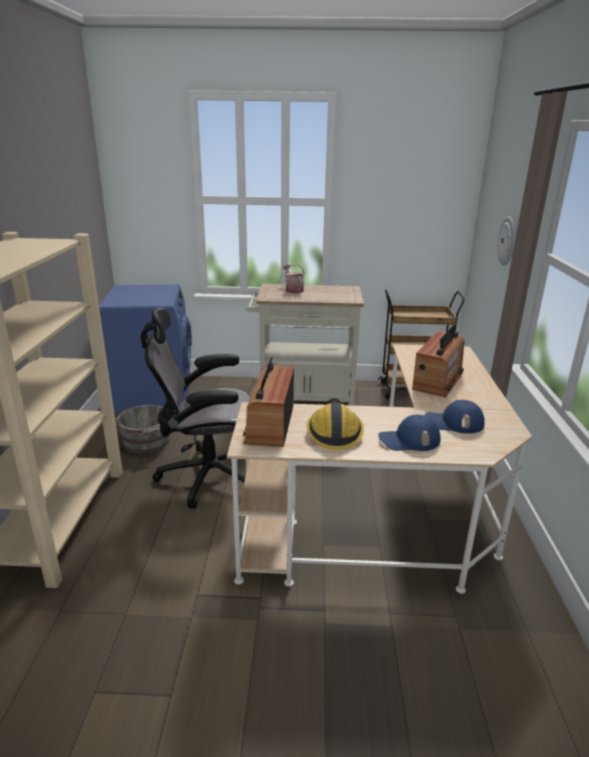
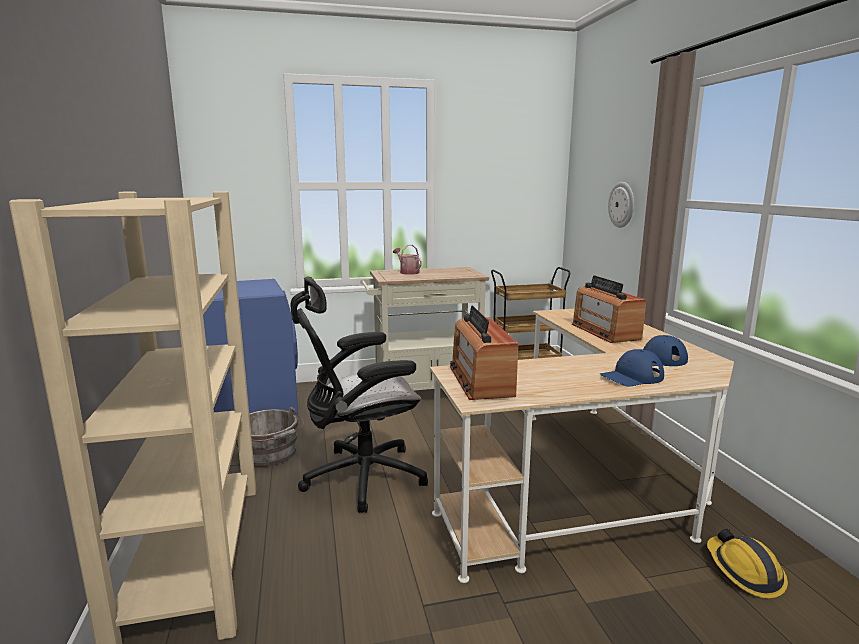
camera: 15 degrees left, 10 degrees down
hard hat [306,398,364,450] -> hard hat moved to [707,529,788,598]
radio [412,325,465,397] -> radio turned 150 degrees clockwise [572,275,646,343]

